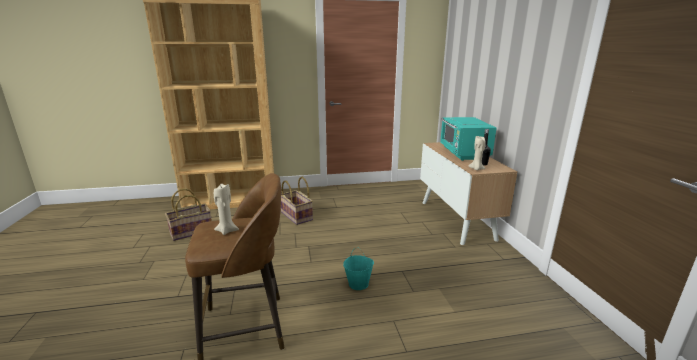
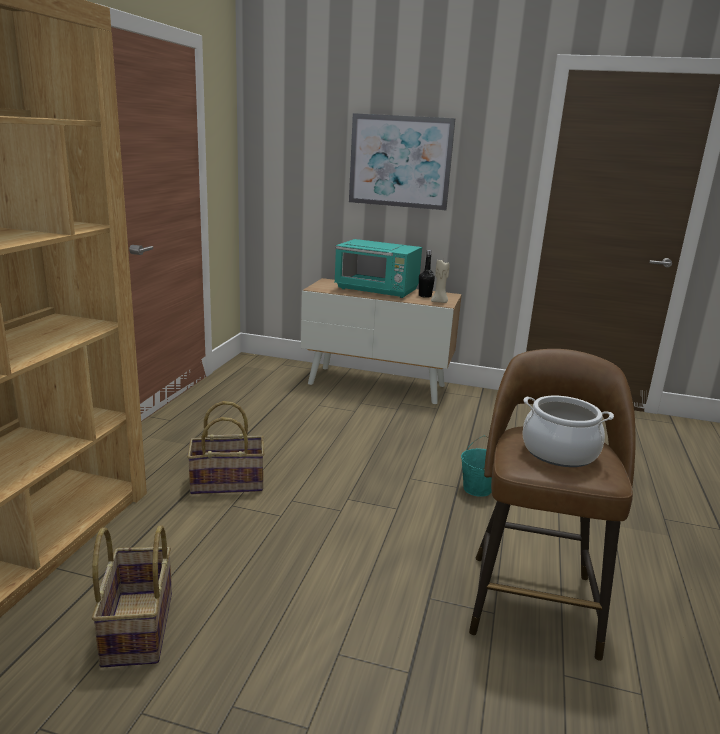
camera: 65 degrees left, 0 degrees up
beige candle [214,183,239,235] -> cooking pot [522,396,614,467]
none -> picture [349,113,455,210]

